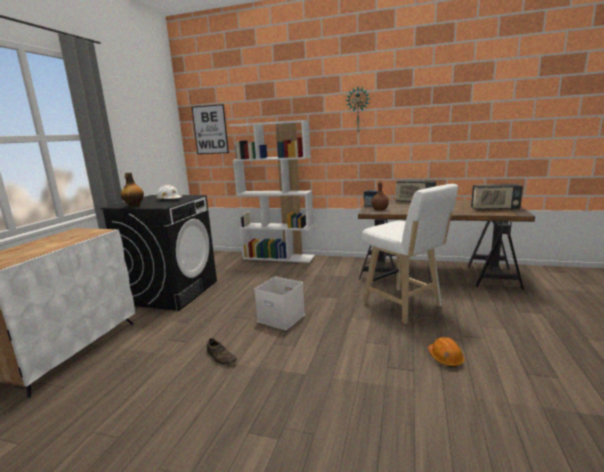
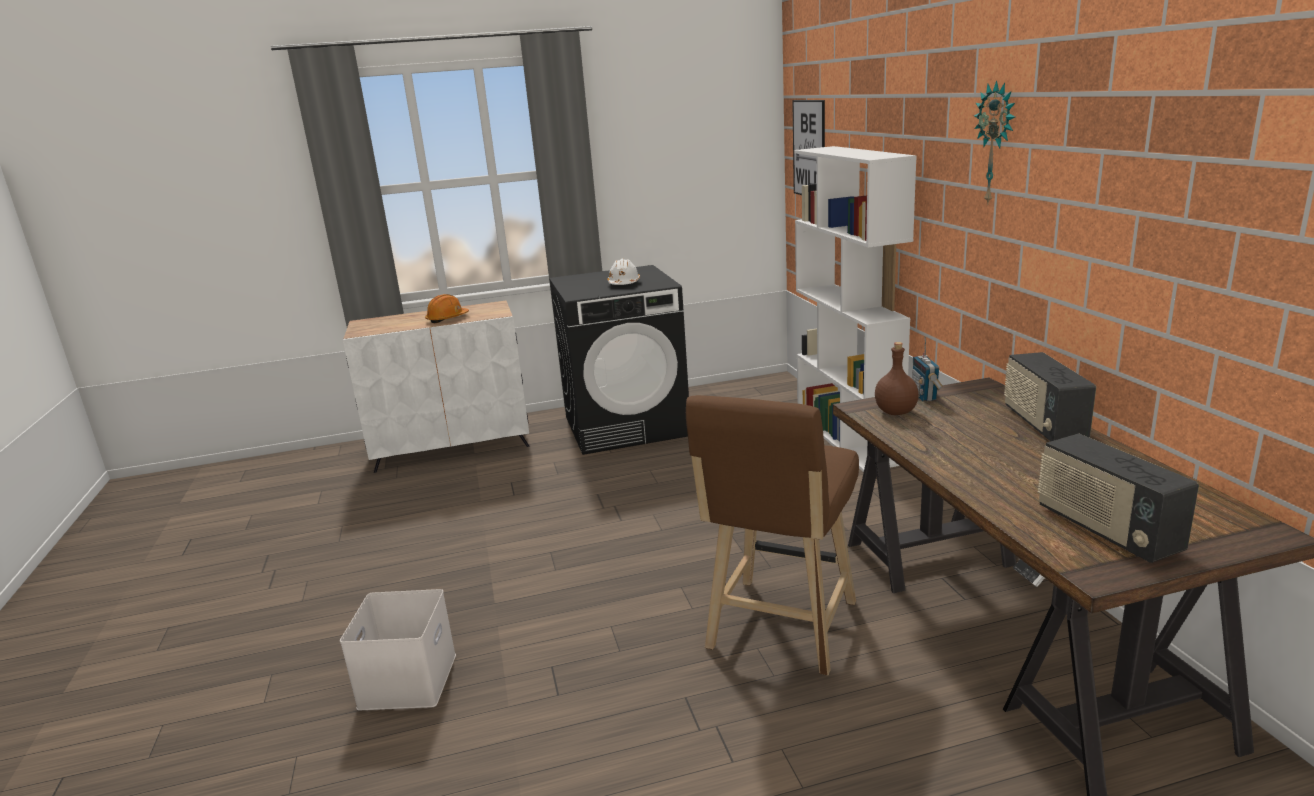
camera: 60 degrees right, 5 degrees up
bottle [121,173,144,207] -> none
brown shoe [207,338,237,366] -> none
white storage box [254,277,305,330] -> white storage box moved to [340,589,456,710]
white stool [362,184,458,324] -> brown stool [686,395,859,675]
orange hard hat [428,337,464,367] -> orange hard hat moved to [425,294,469,323]

